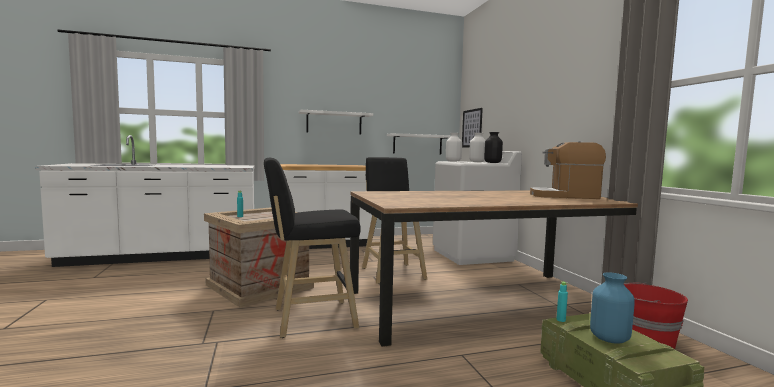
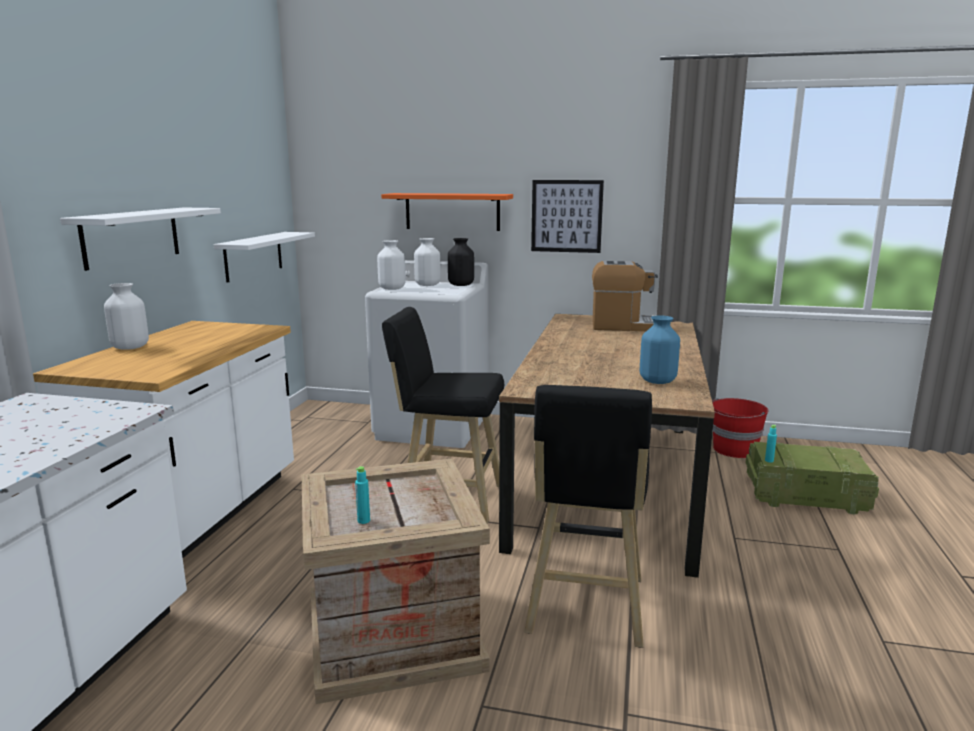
camera: 60 degrees left, 10 degrees up
picture [462,108,483,147] -> picture moved to [531,180,604,253]
coffee machine [530,141,606,199] -> coffee machine turned 120 degrees counterclockwise [592,261,658,331]
blue vase [590,272,635,343] -> blue vase moved to [640,316,680,384]
none -> white vase [104,283,149,350]
none -> orange shelf [381,193,513,231]

